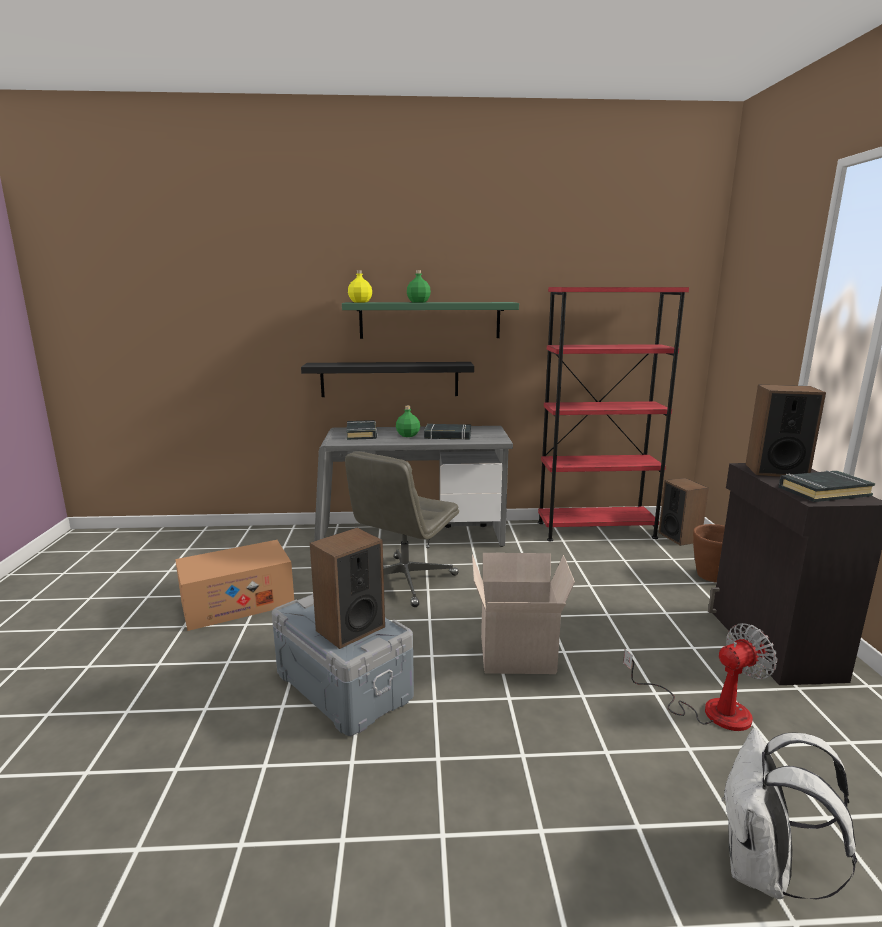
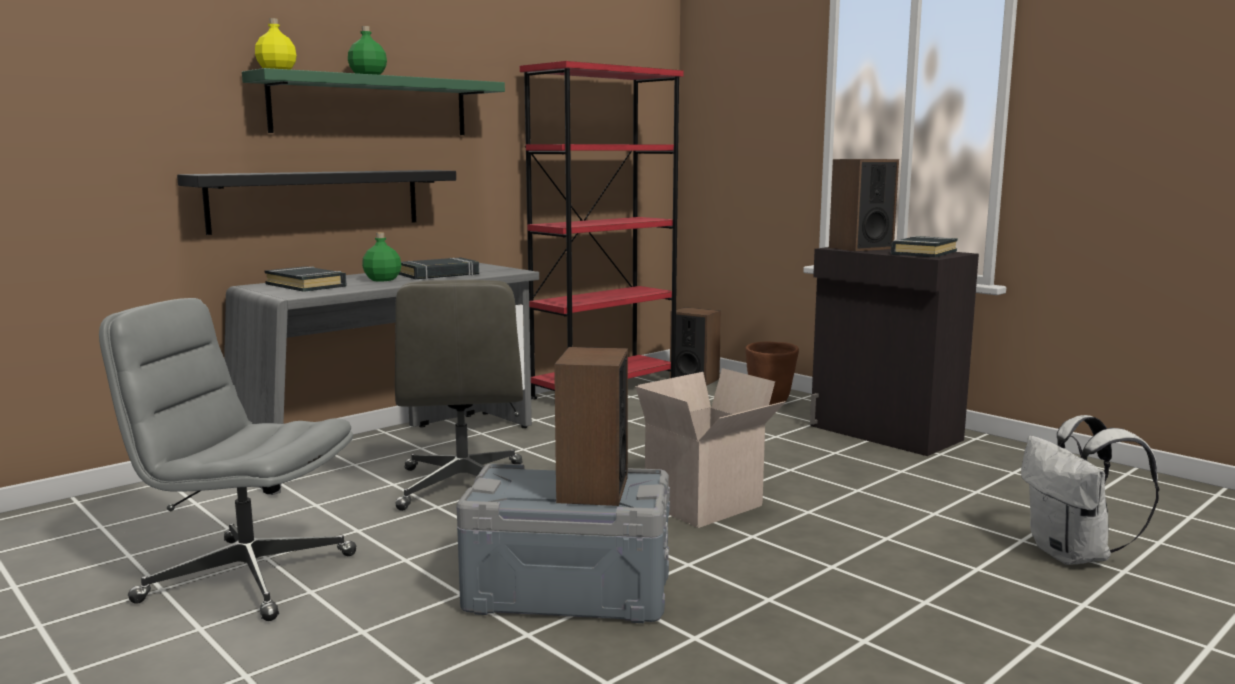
camera: 40 degrees left, 5 degrees down
cardboard box [175,540,294,631] -> grey office chair [99,298,357,621]
fan [623,623,777,731] -> none

